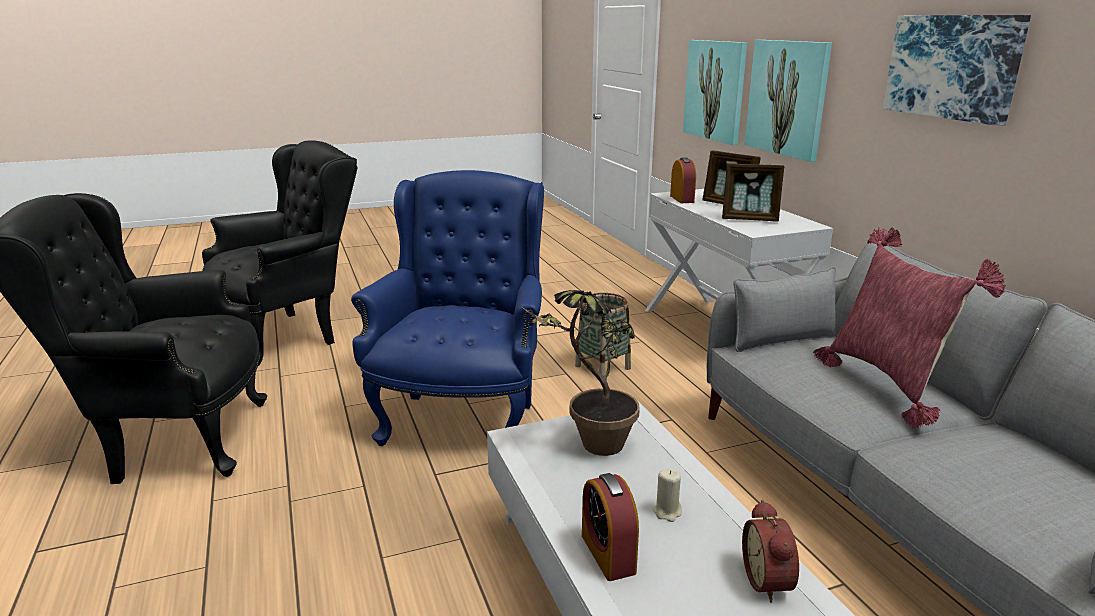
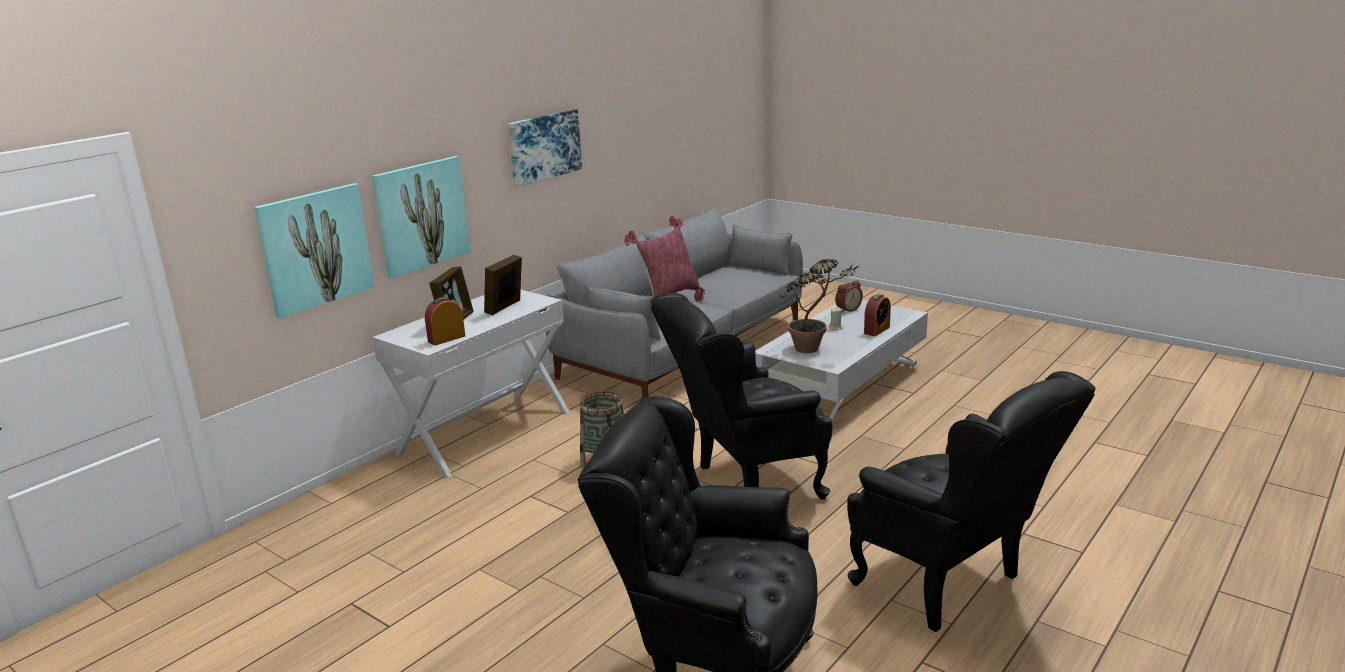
camera: 120 degrees left, 0 degrees up
blue armchair [351,170,544,446] -> black armchair [651,293,832,500]
picture frame [722,163,784,222] -> picture frame turned 135 degrees counterclockwise [484,255,522,315]

